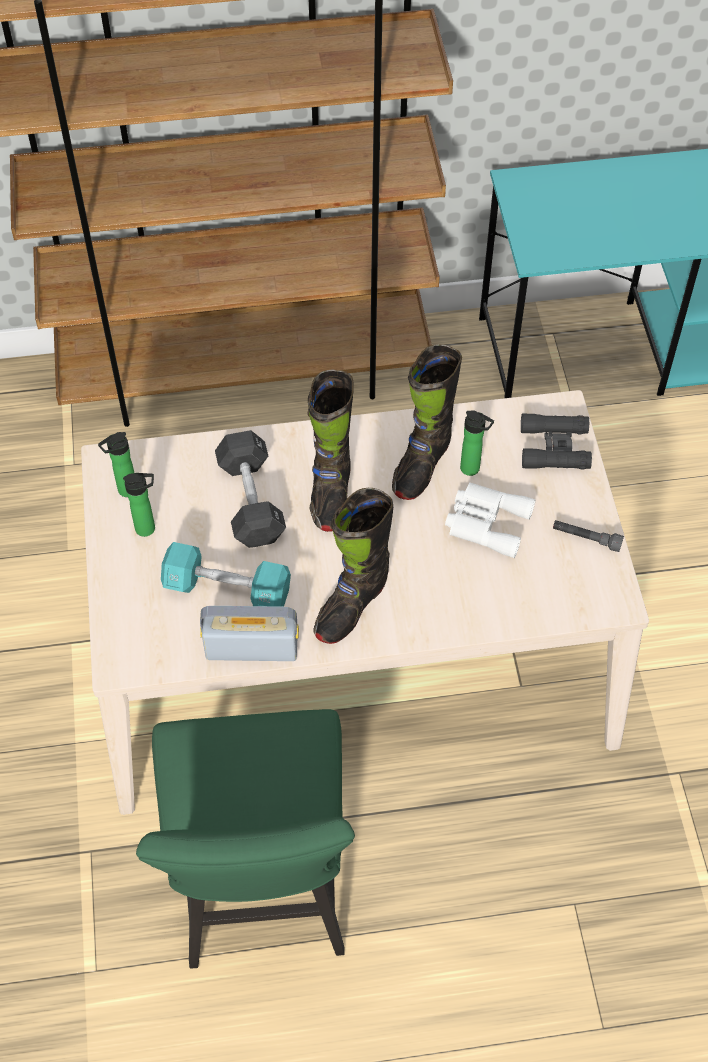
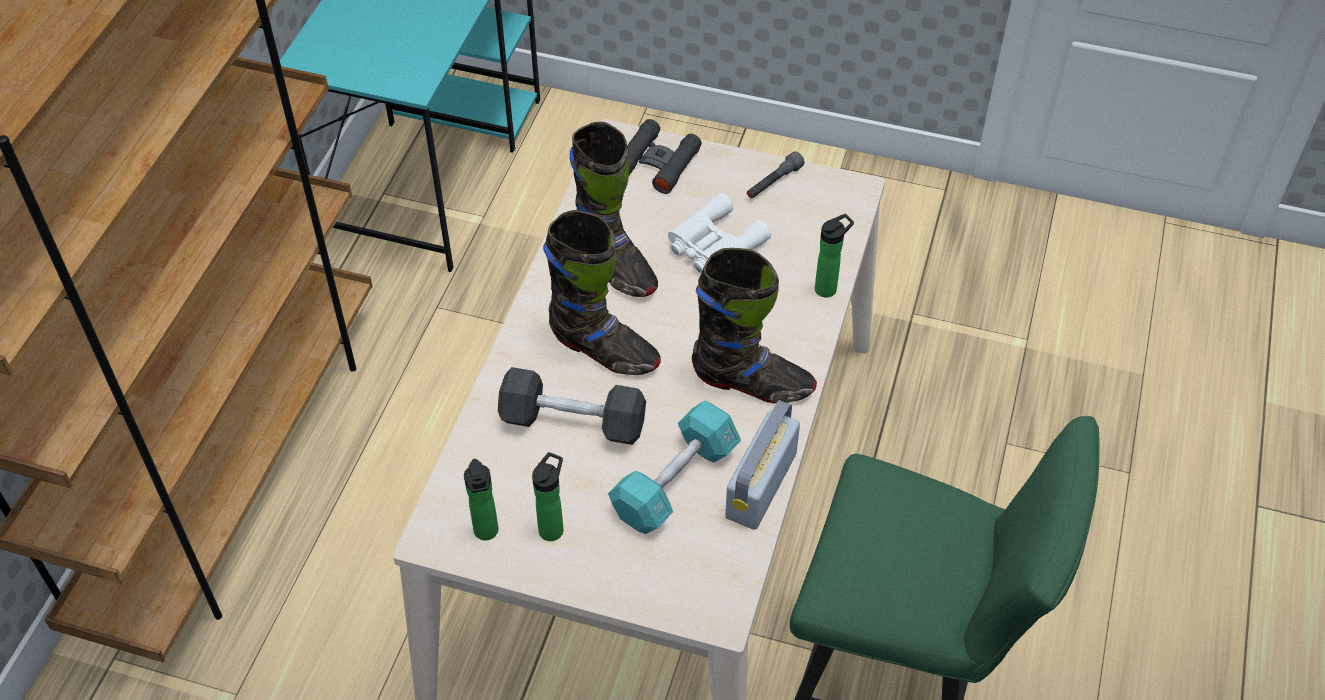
camera: 65 degrees left, 5 degrees down
black boot [313,488,393,644] -> black boot turned 45 degrees counterclockwise [692,248,817,403]
bottle [460,410,494,476] -> bottle moved to [815,214,854,298]

